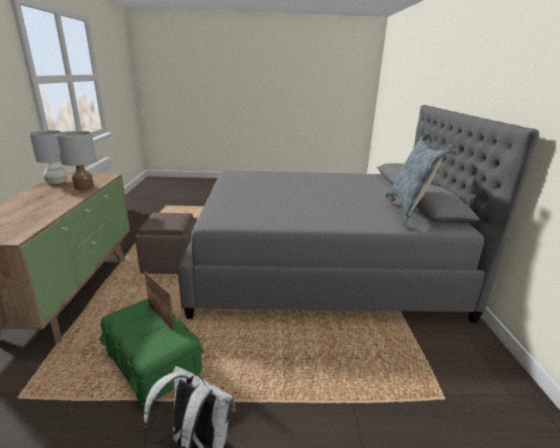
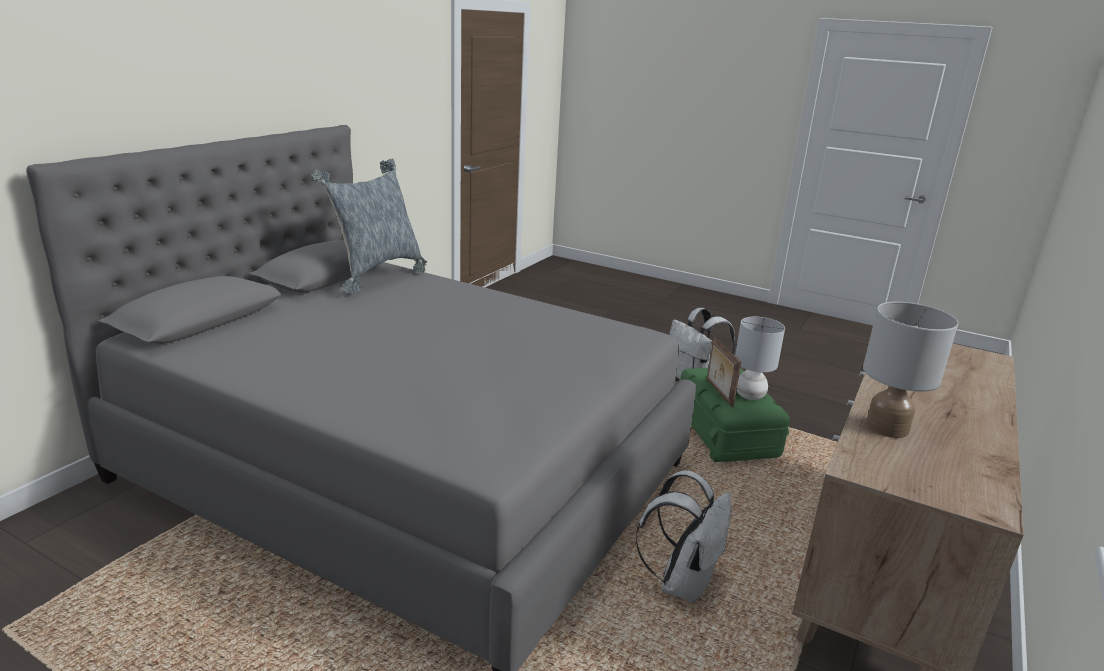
camera: 150 degrees left, 0 degrees up
grey table lamp [29,130,67,184] -> grey table lamp moved to [735,317,785,400]
brown ottoman [135,213,197,274] -> white backpack [635,470,731,603]

